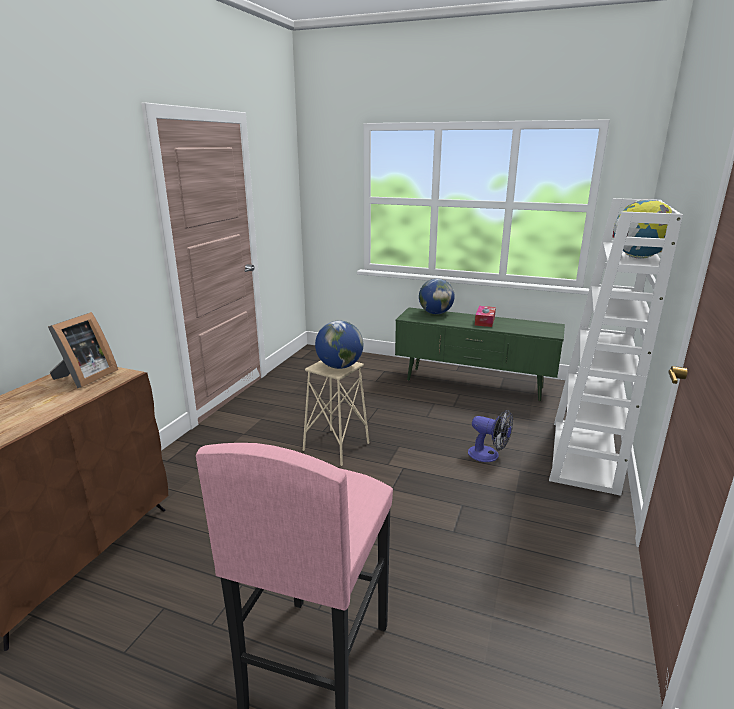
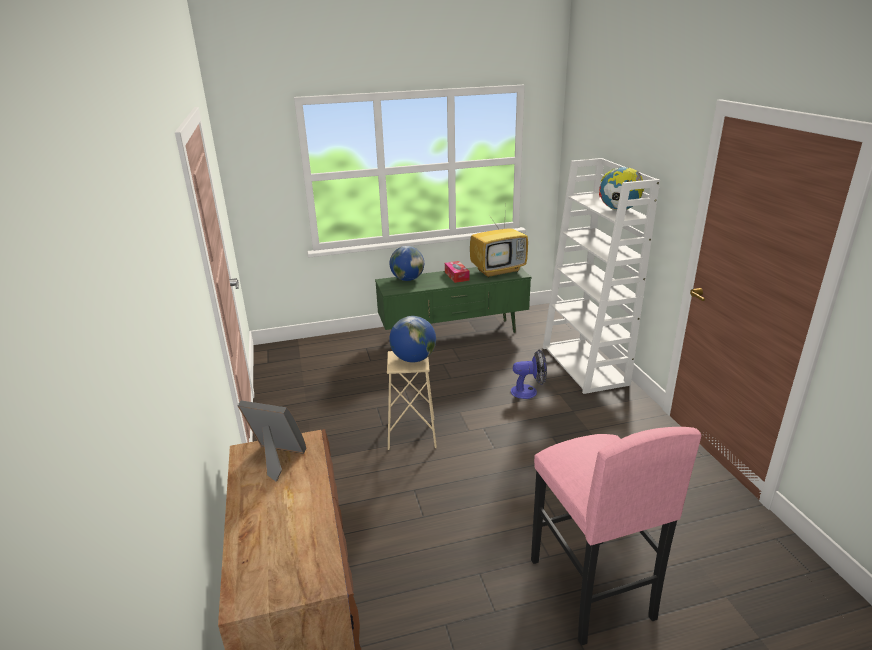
camera: 35 degrees left, 5 degrees up
picture frame [48,312,118,388] -> picture frame turned 60 degrees counterclockwise [238,400,306,482]
none -> television [470,212,528,278]

